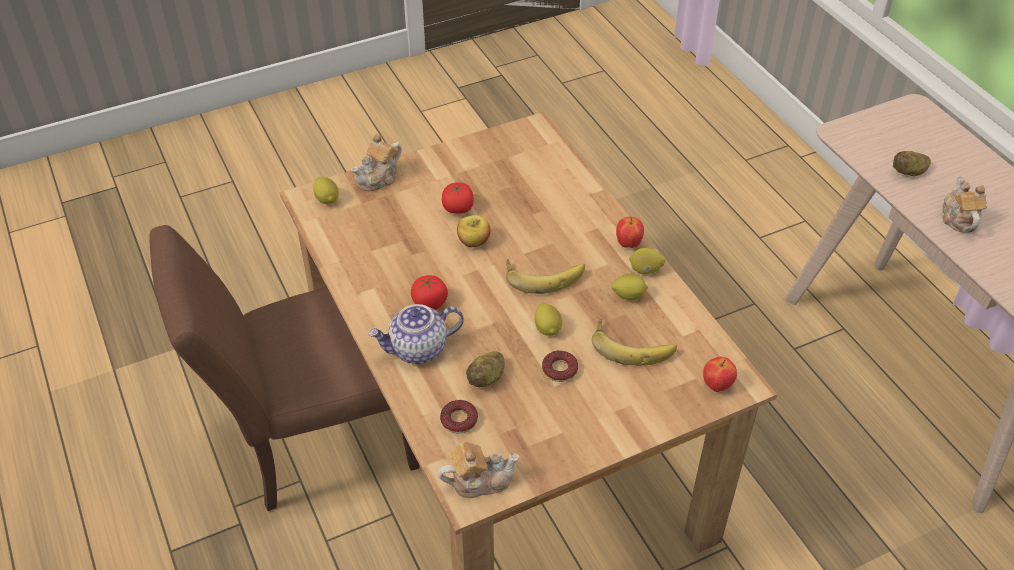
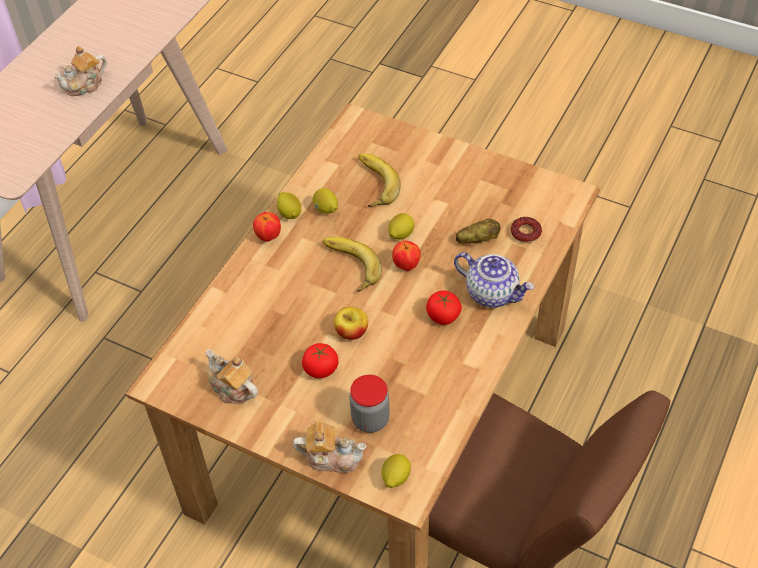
camera: 125 degrees left, 5 degrees up
teapot [438,441,520,498] -> teapot moved to [205,350,258,404]
donut [542,351,578,382] -> none
apple [703,357,737,392] -> apple moved to [392,241,421,271]
potato [893,151,931,176] -> none
none -> jar [350,375,390,433]

